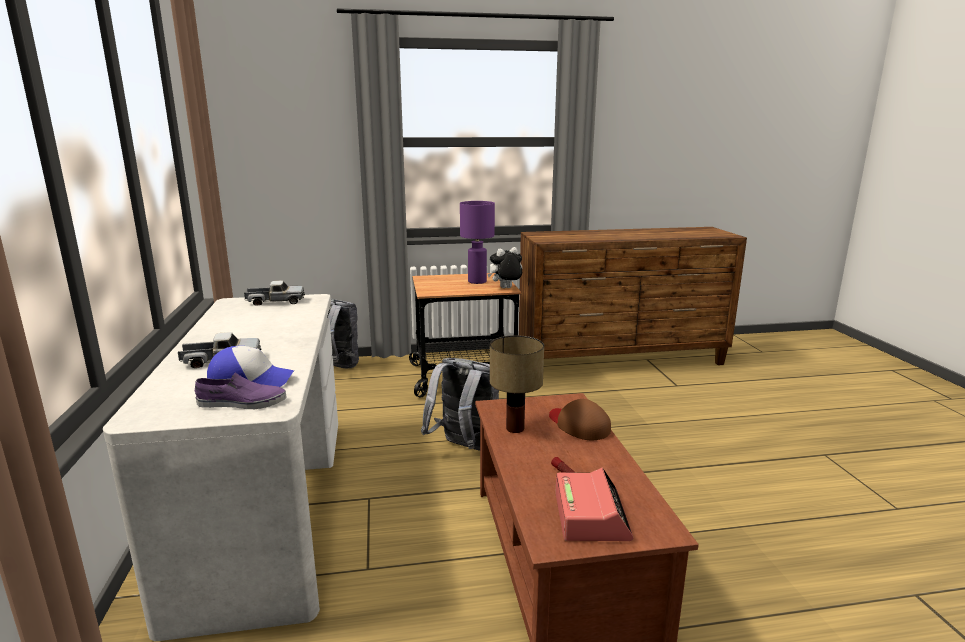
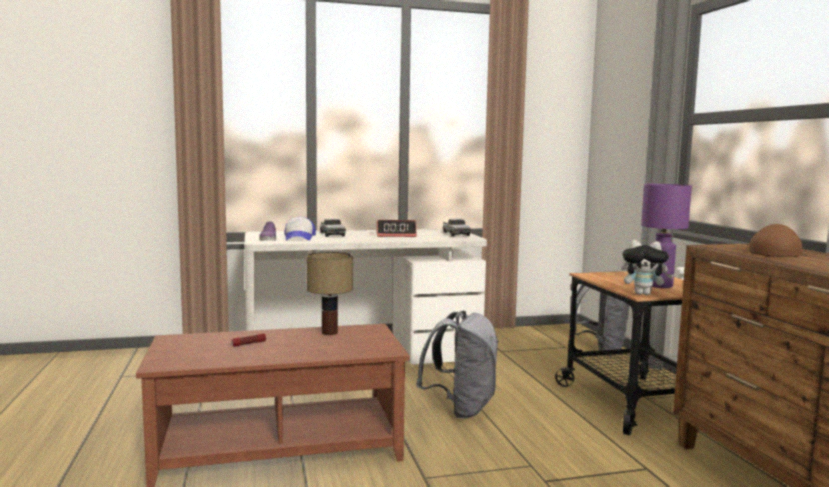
camera: 85 degrees right, 10 degrees down
plush toy [488,247,522,288] -> plush toy turned 135 degrees clockwise [621,240,674,295]
brown cap [549,399,611,440] -> brown cap moved to [749,224,803,257]
alarm clock [555,468,634,541] -> alarm clock moved to [376,220,417,237]

